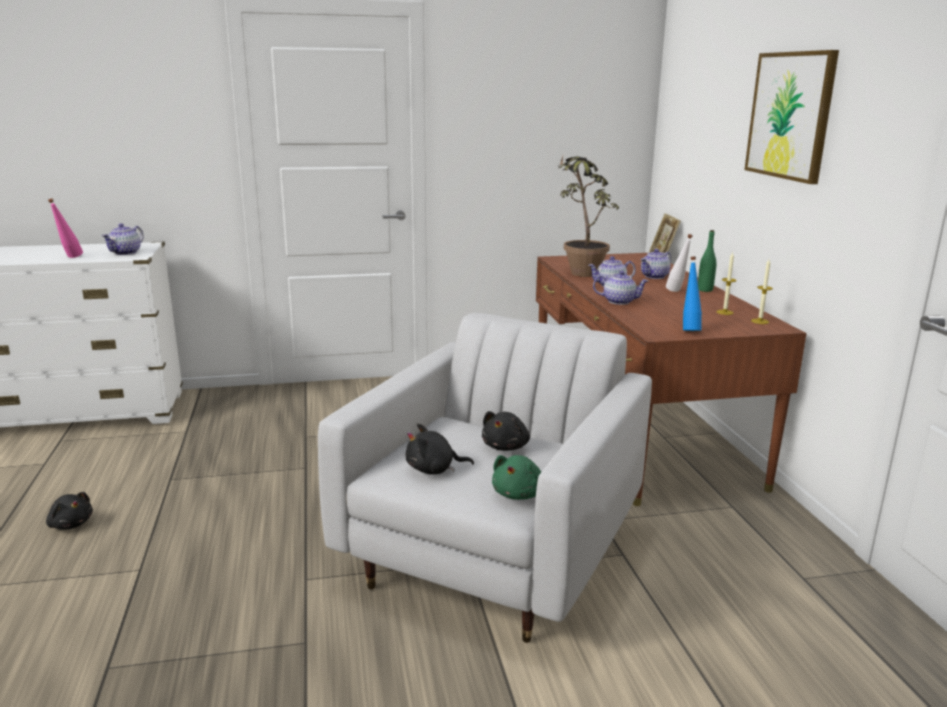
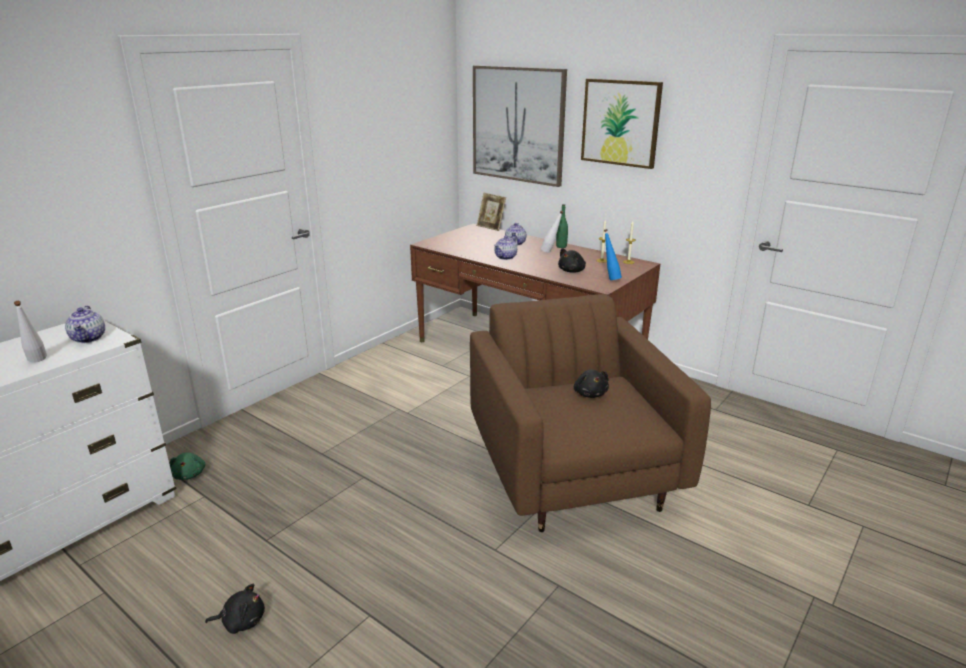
camera: 40 degrees left, 5 degrees up
pink bottle [48,199,83,258] -> white bottle [14,301,47,363]
white armchair [318,313,652,643] -> brown armchair [470,294,711,532]
black plush toy [406,423,474,475] -> black plush toy moved to [558,248,586,273]
green plush toy [492,455,541,500] -> green plush toy moved to [169,452,205,480]
potted plant [558,156,619,277] -> none
teapot [593,271,649,305] -> none
none -> picture [473,65,567,187]

